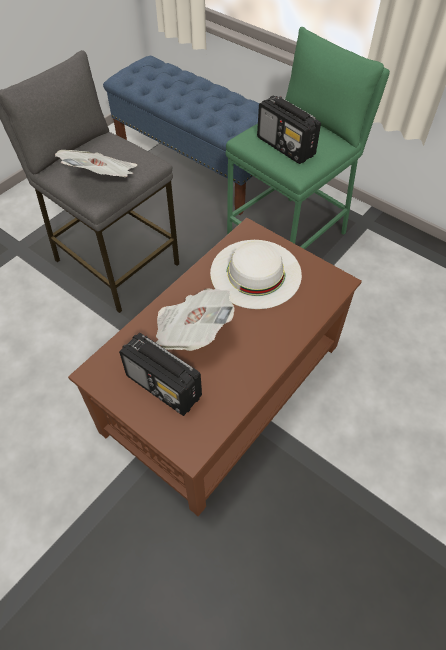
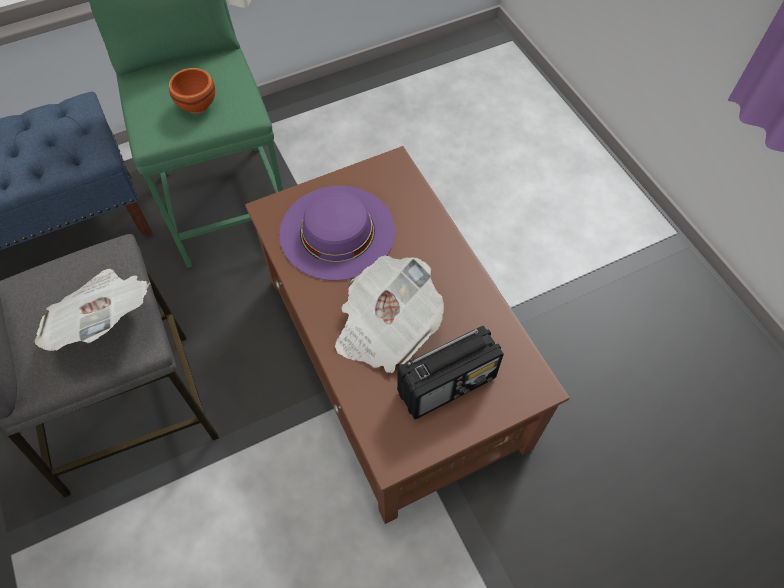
camera: 65 degrees left, 5 degrees up
white hat [210,240,302,309] -> purple hat [279,186,395,281]
radio [257,96,321,164] -> brown bowl [169,68,215,114]

